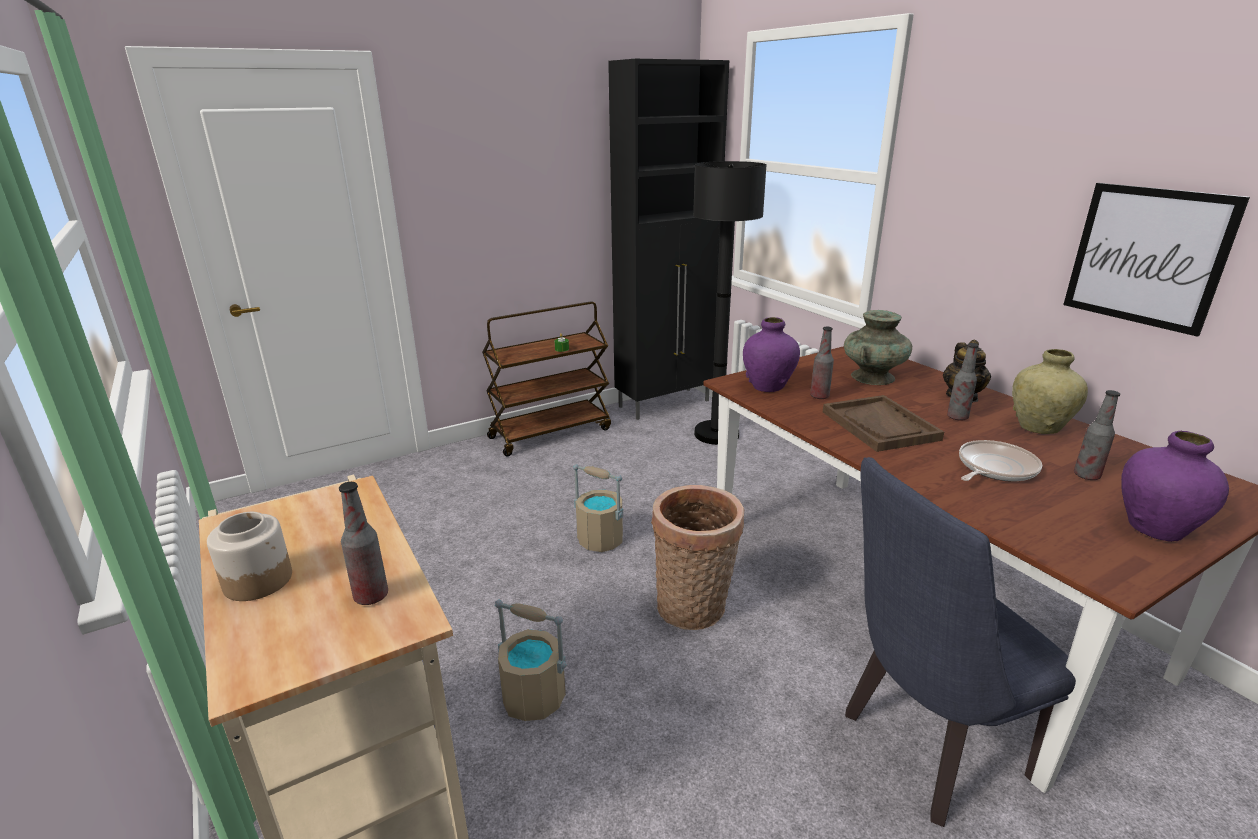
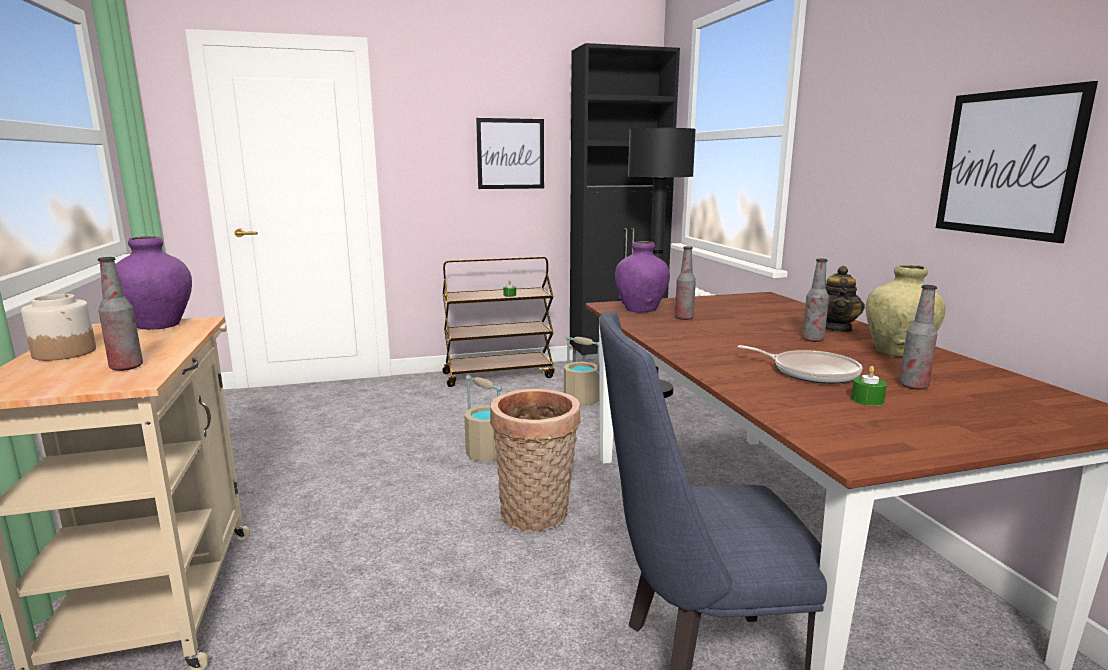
camera: 15 degrees right, 10 degrees down
beige bucket [495,600,566,721] -> beige bucket moved to [564,336,600,406]
brown tray [823,395,944,452] -> none
turquoise vase [844,310,912,385] -> none
frying pan [959,440,1042,482] -> frying pan turned 60 degrees clockwise [738,345,862,384]
purple vase [1121,431,1229,542] -> purple vase moved to [115,236,192,330]
none -> picture [476,118,544,189]
none -> green candle [851,366,887,406]

